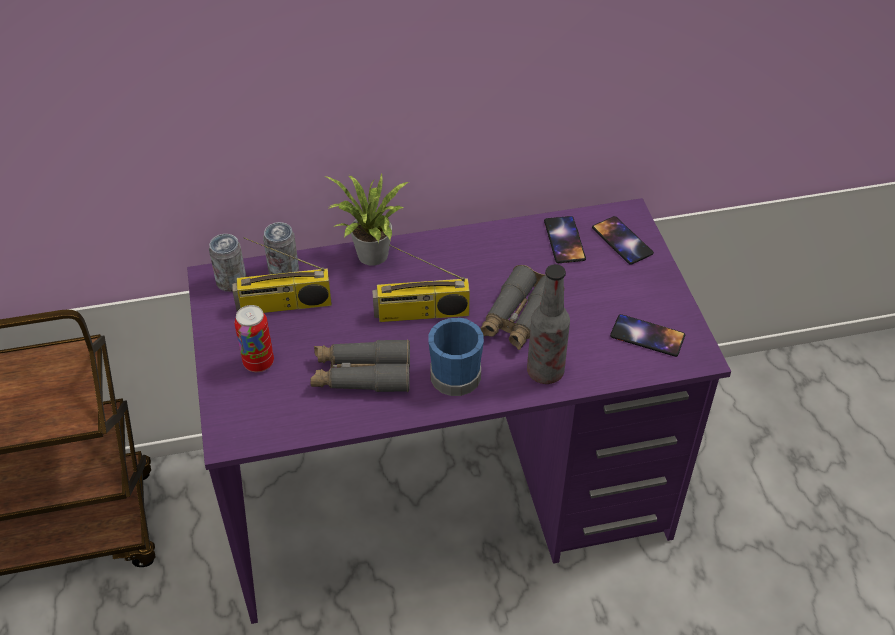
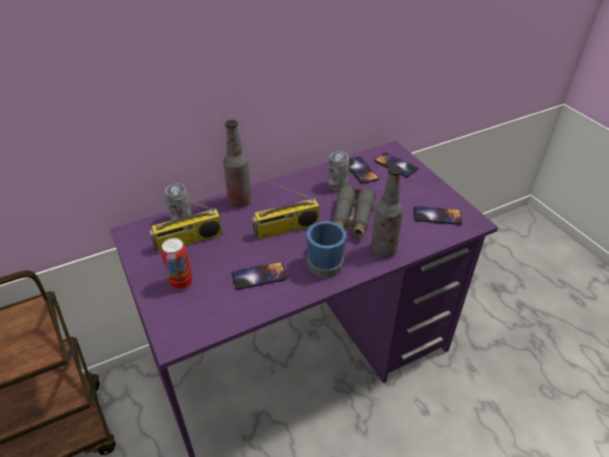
camera: 15 degrees left, 5 degrees down
can [209,234,246,292] -> can moved to [328,151,349,191]
grey binoculars [310,339,410,392] -> phone [232,262,287,290]
potted plant [324,173,408,266] -> bottle [223,120,251,207]

